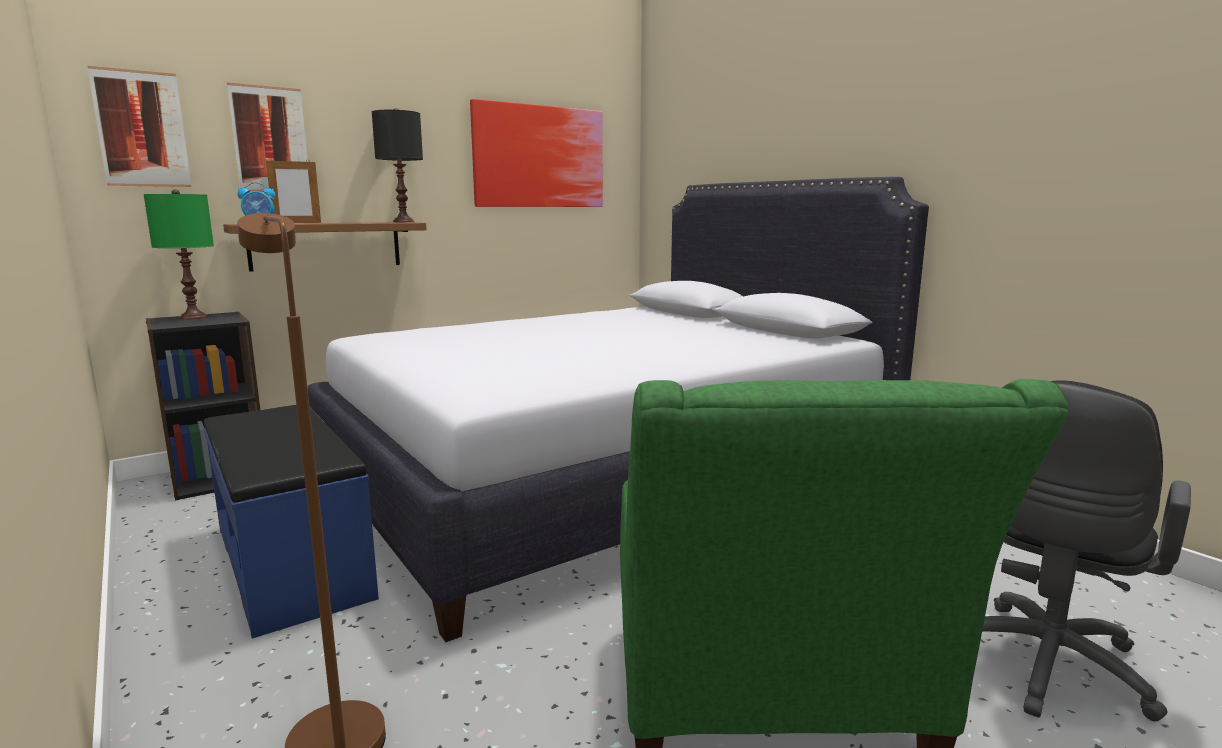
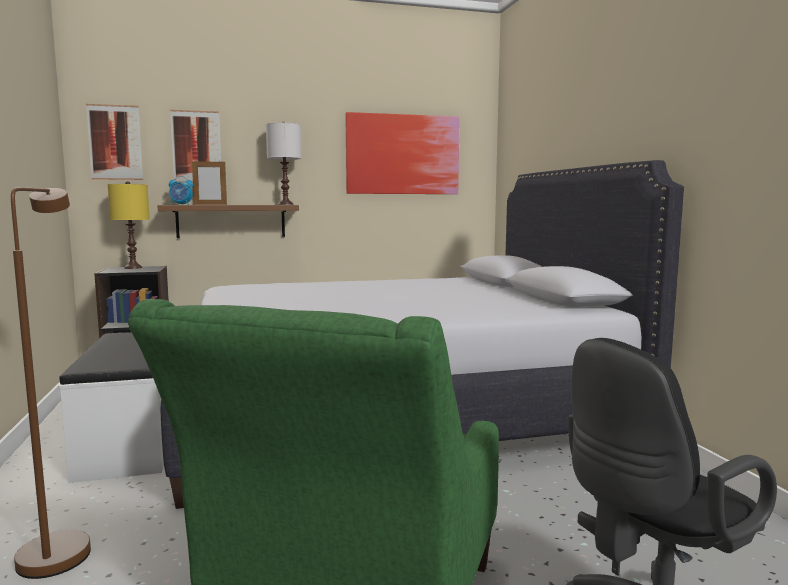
camera: 20 degrees right, 5 degrees down
green table lamp [143,189,214,320] -> yellow table lamp [108,181,150,269]
blue bench [204,405,379,639] -> white bench [59,332,164,483]
black table lamp [372,108,423,222] -> white table lamp [266,122,302,205]

